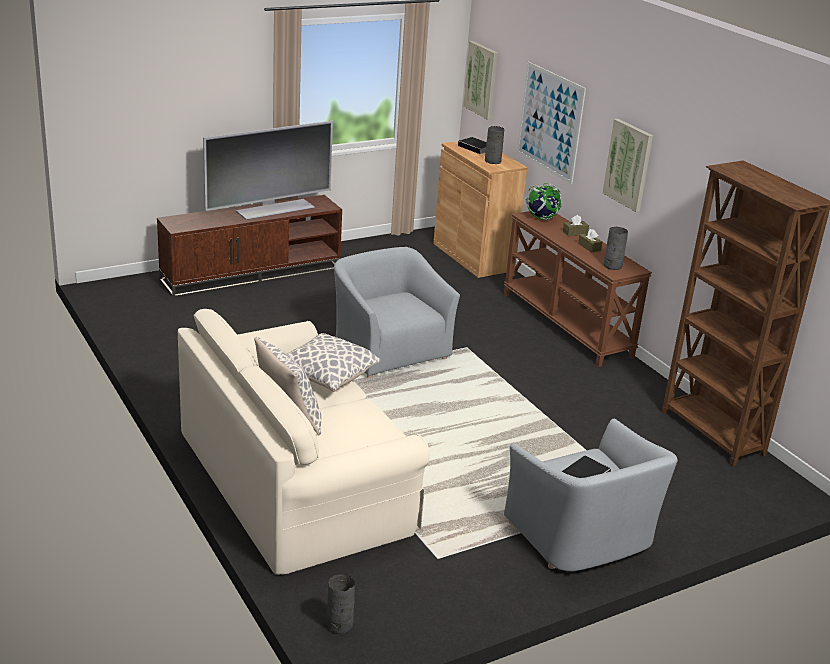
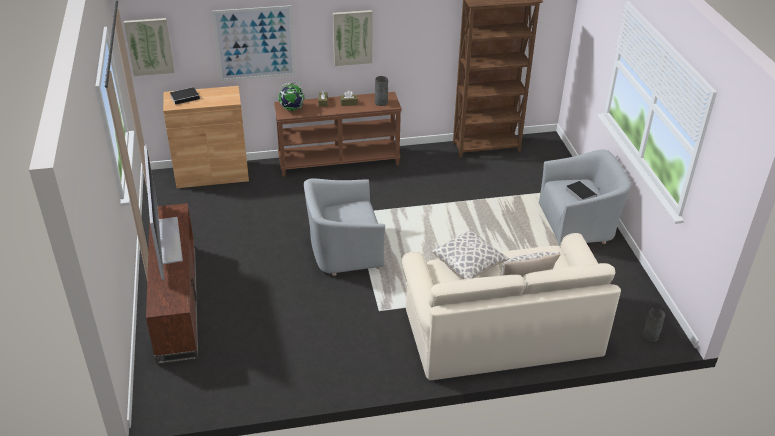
camera: 70 degrees left, 10 degrees up
grey vase [485,126,505,164] -> none

